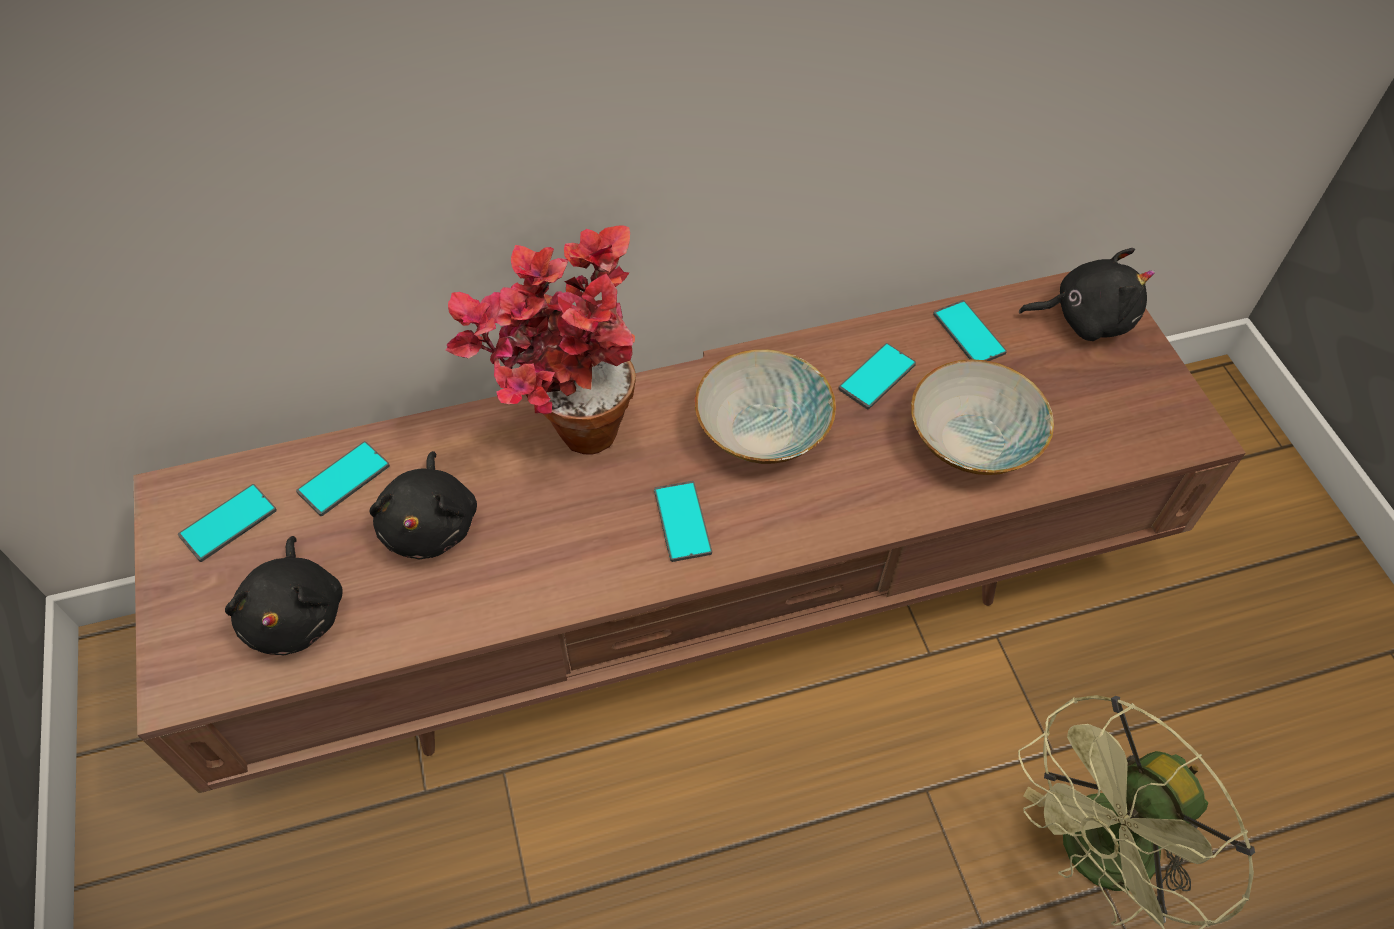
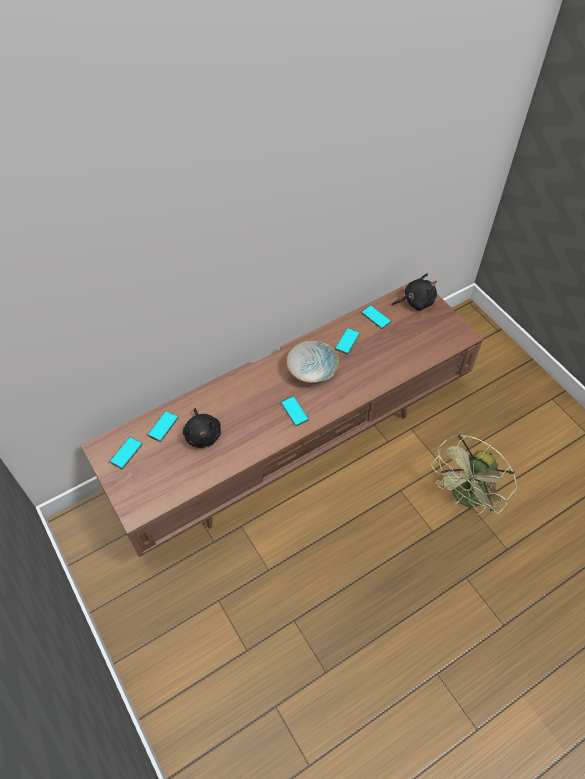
camera: 15 degrees left, 0 degrees up
black plush toy [225,536,343,655] -> none
potted plant [446,225,636,455] -> none
bowl [911,359,1054,475] -> none

